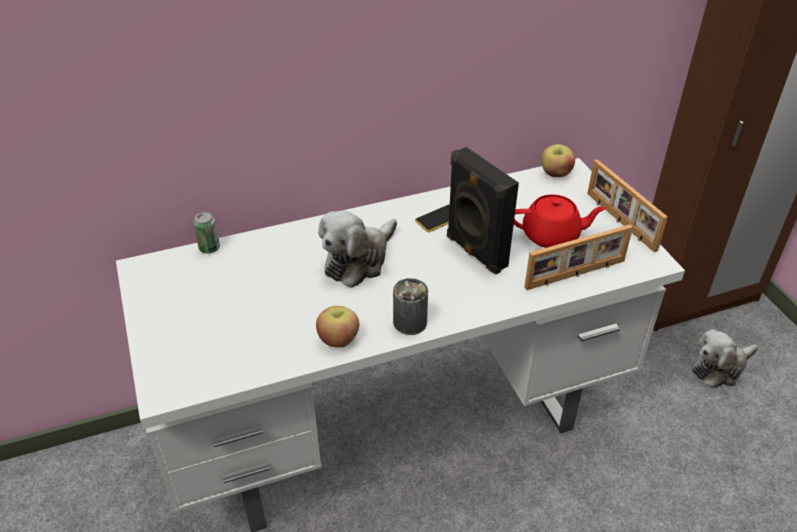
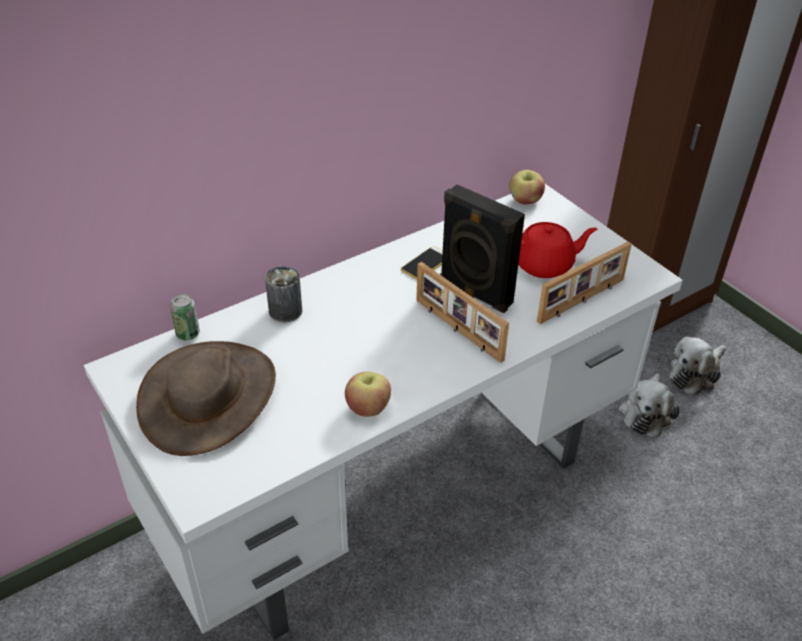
camera: 15 degrees left, 0 degrees up
plush toy [318,211,397,288] -> plush toy moved to [619,373,680,438]
can [393,278,428,335] -> can moved to [265,266,302,322]
picture frame [587,159,668,252] -> picture frame moved to [416,262,509,363]
none -> brown hat [136,341,276,456]

